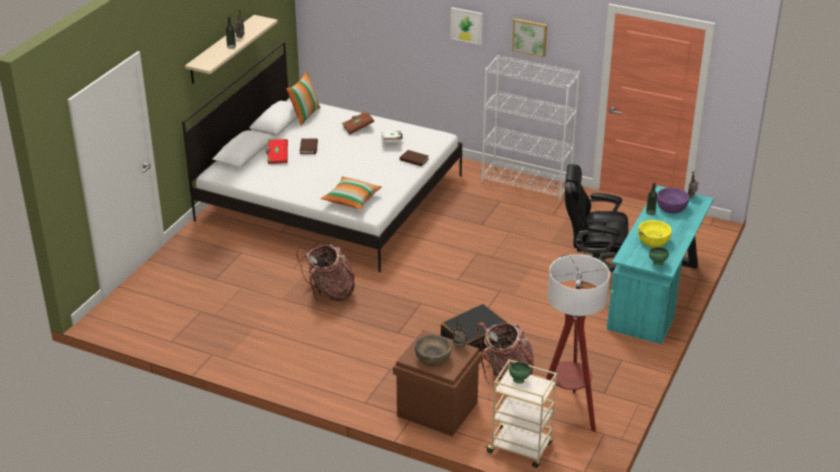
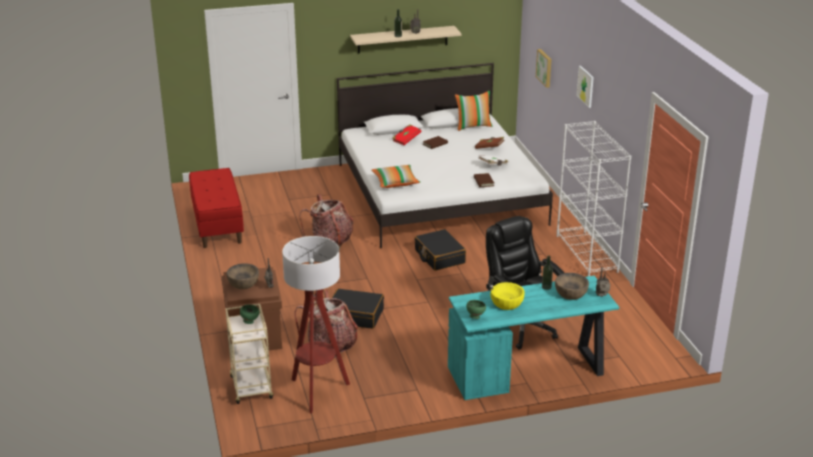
camera: 50 degrees right, 5 degrees down
picture [512,18,547,57] -> picture moved to [536,49,551,88]
purple bowl [657,188,689,213] -> brown bowl [555,273,589,300]
none -> red bench [189,168,244,248]
none -> black suitcase [415,229,466,271]

